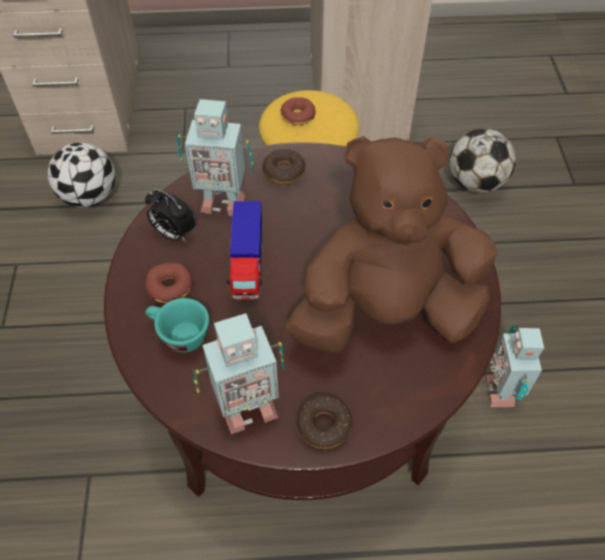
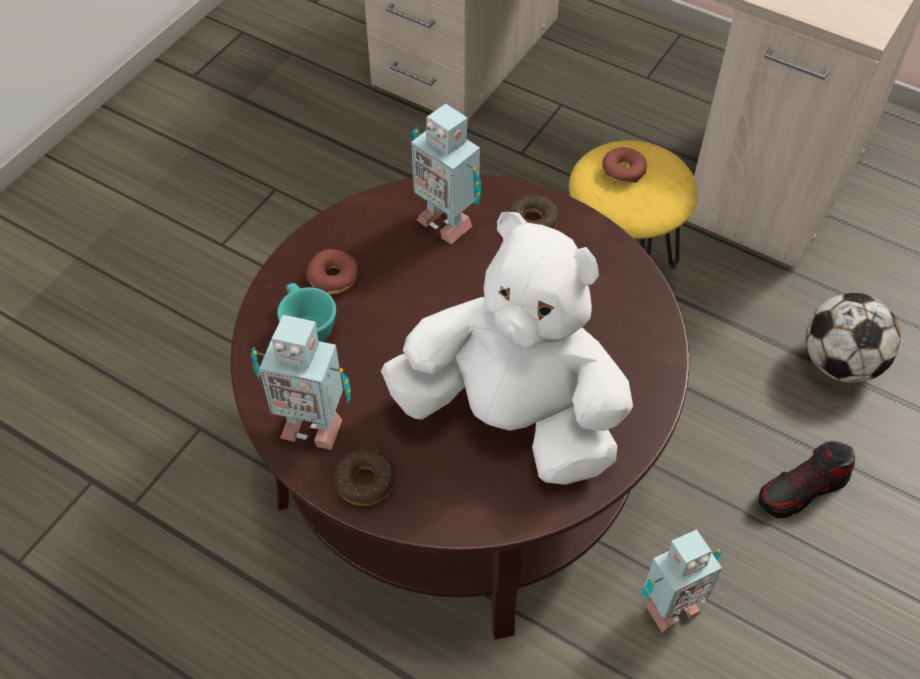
camera: 35 degrees right, 0 degrees up
football [48,142,115,208] -> none
alarm clock [145,189,196,242] -> none
toy truck [227,201,263,299] -> none
brown plush toy [286,136,497,353] -> white plush toy [381,212,633,485]
toy robot [485,326,544,408] -> toy robot turned 150 degrees counterclockwise [642,529,722,633]
none -> shoe [758,441,855,518]

